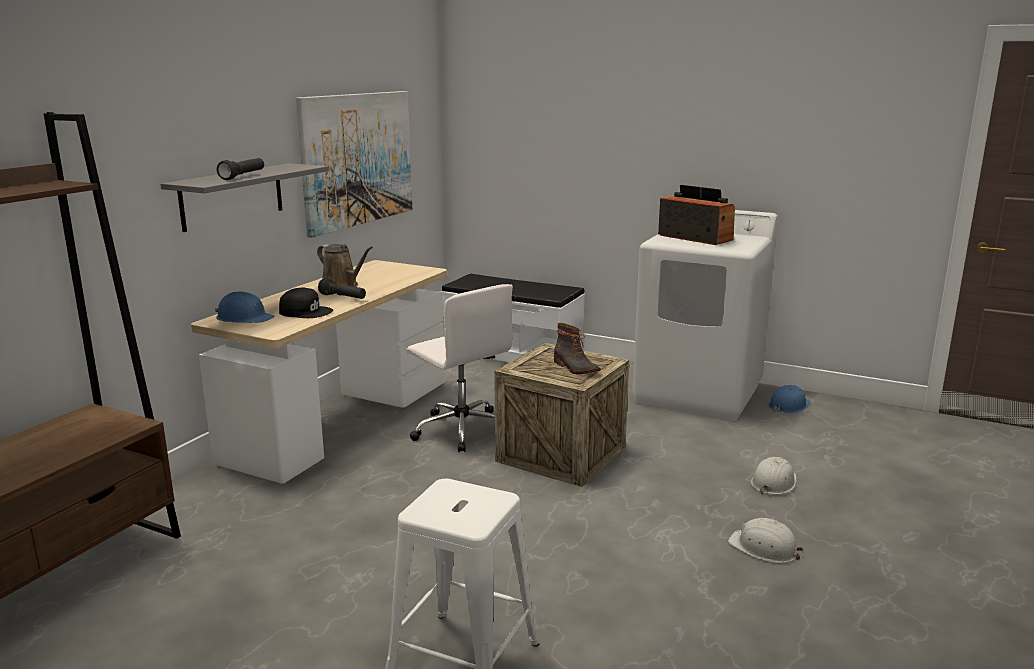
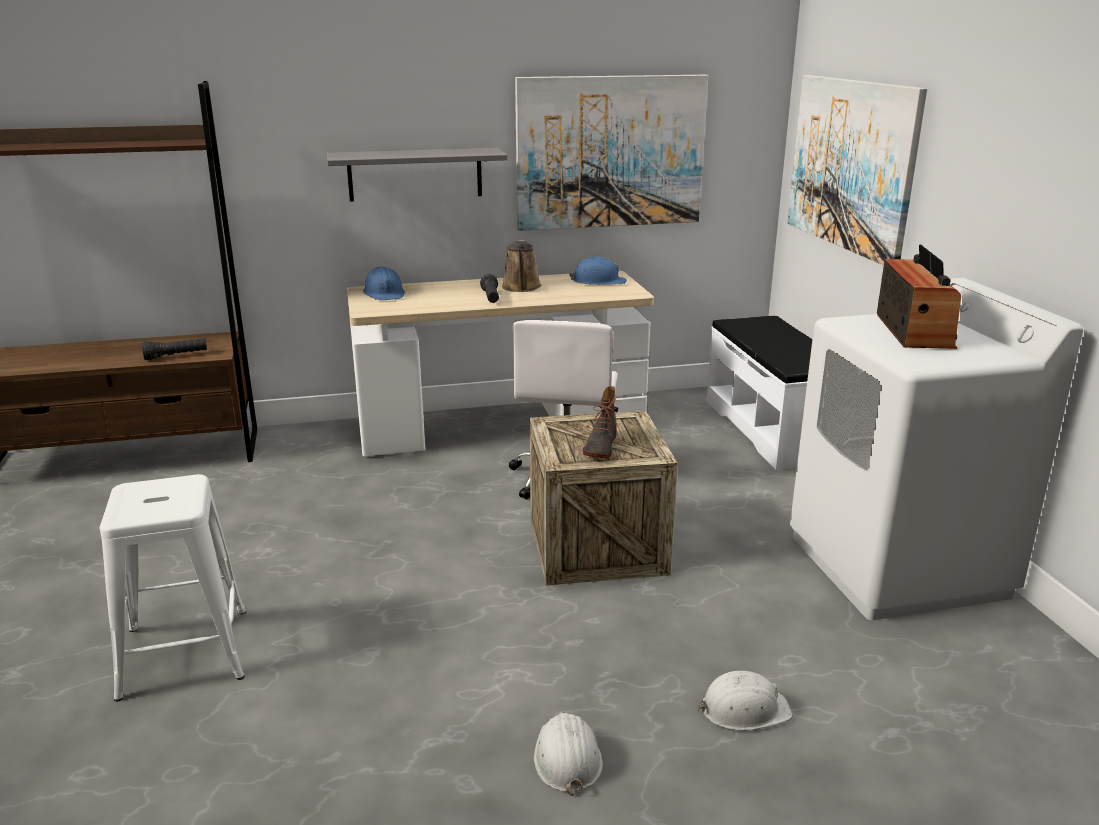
camera: 50 degrees right, 5 degrees up
black flashlight [217,158,264,180] -> black flashlight moved to [142,338,207,360]
black cap [279,288,333,318] -> none
blue hard hat [769,385,811,413] -> blue hard hat moved to [570,257,627,285]
none -> picture [787,75,927,265]

